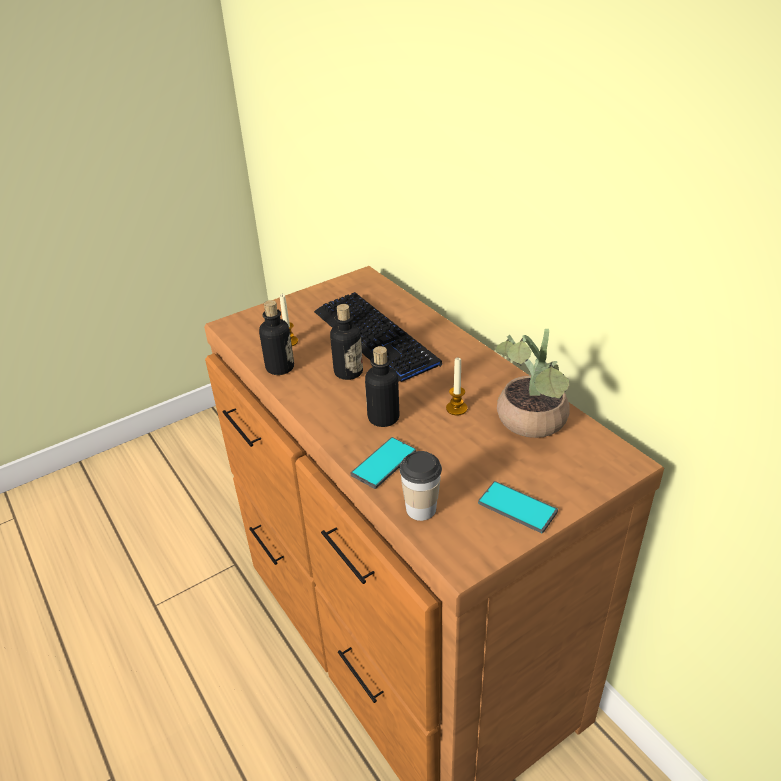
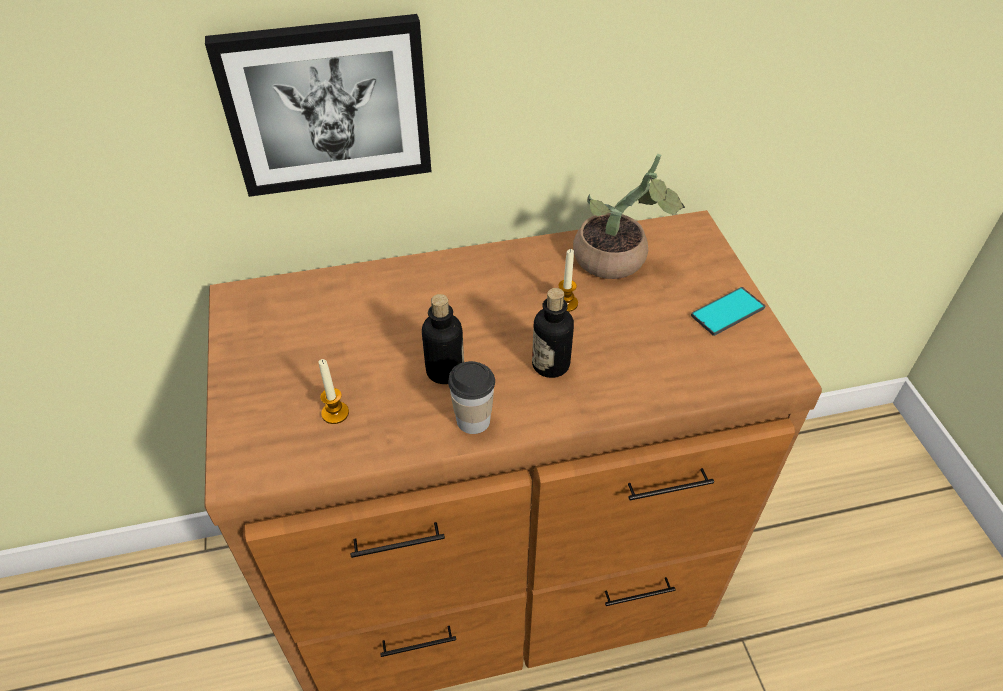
camera: 70 degrees left, 10 degrees up
bottle [259,300,294,375] -> none
keyboard [314,292,442,382] -> none
phone [351,437,416,489] -> none
cup [399,451,442,521] -> cup moved to [448,361,495,434]
none -> picture [205,14,432,197]

